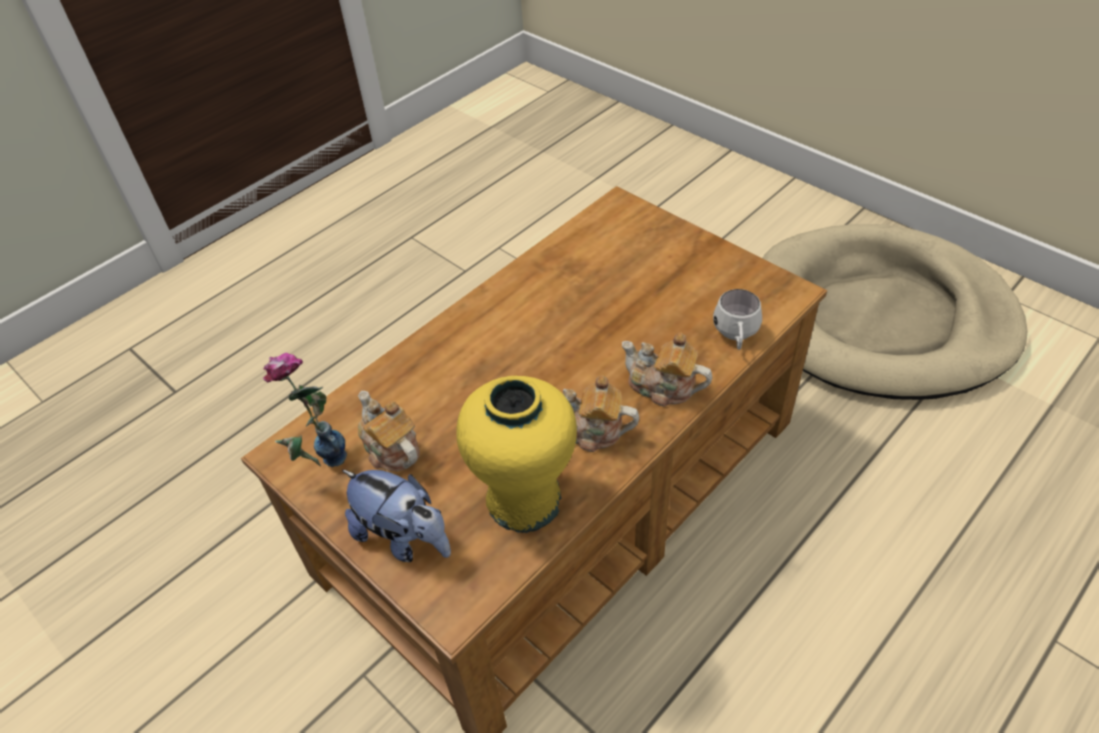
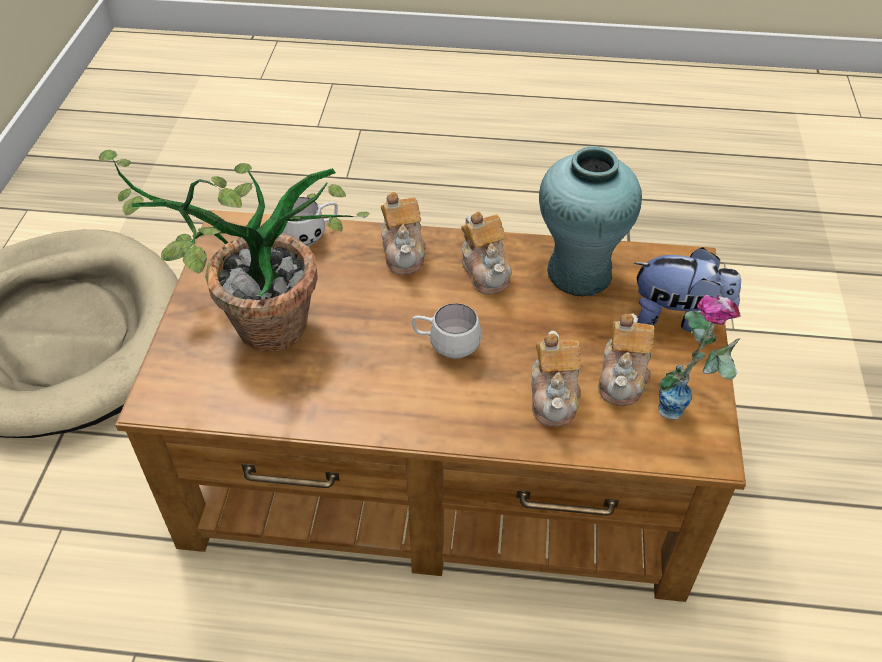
camera: 130 degrees left, 0 degrees up
plush toy [342,470,451,562] -> plush toy turned 105 degrees clockwise [634,247,741,332]
yellow vase [456,376,577,533] -> turquoise vase [539,146,642,297]
none -> potted plant [99,150,370,352]
none -> white mug [411,303,482,359]
none -> teapot [531,331,581,427]

